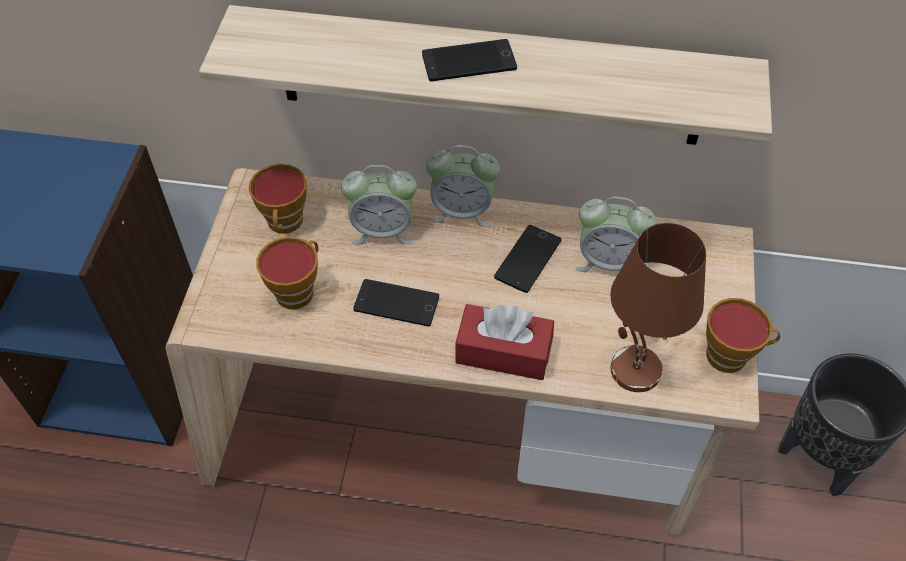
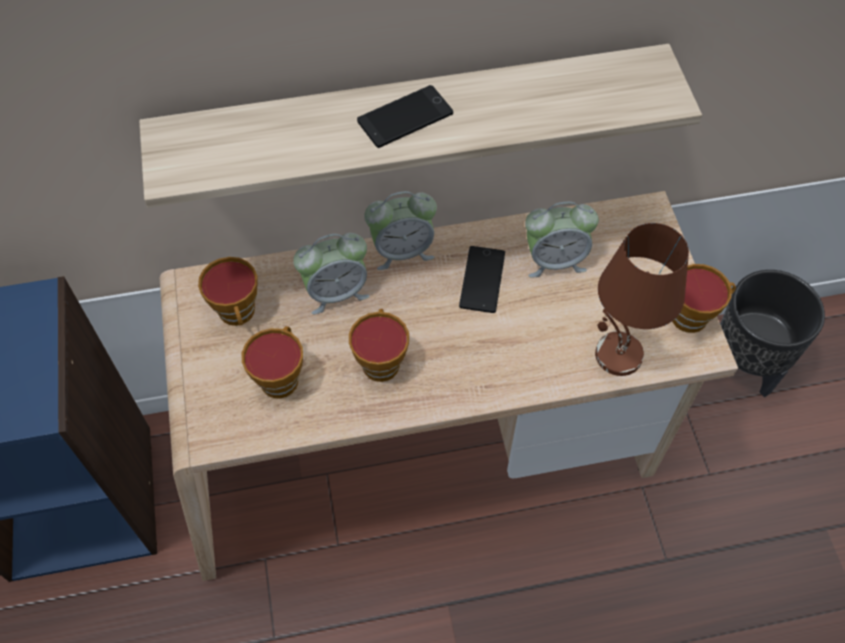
camera: 20 degrees left, 5 degrees up
phone [353,279,439,327] -> cup [349,309,409,382]
red tissue box [455,304,554,380] -> none

